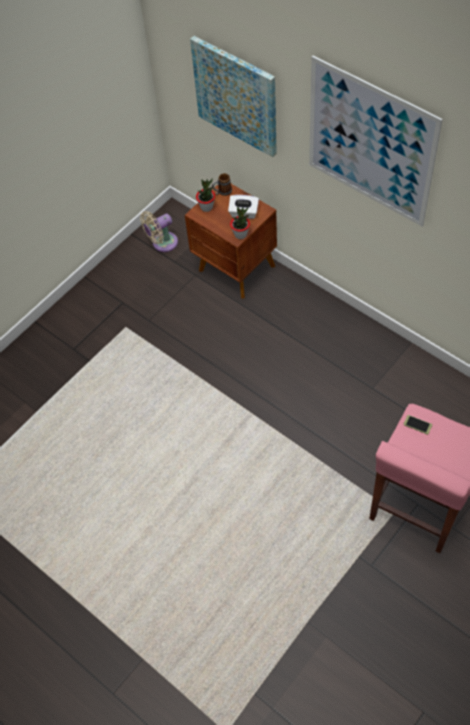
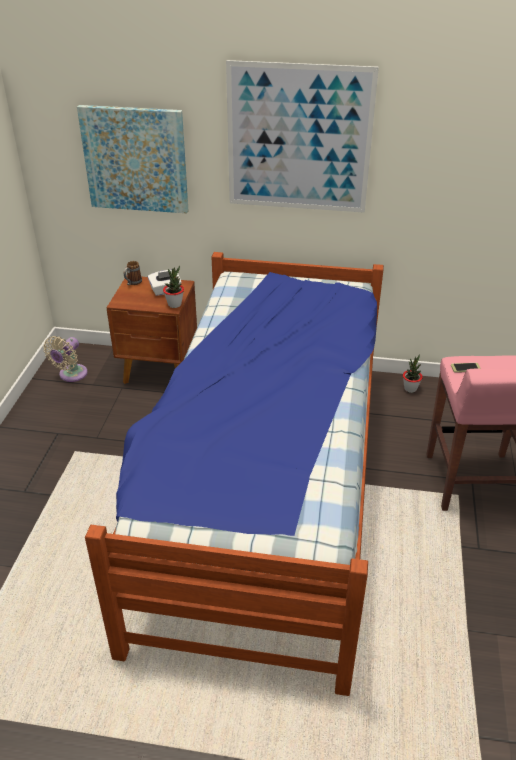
camera: 35 degrees left, 20 degrees down
potted plant [196,178,215,212] -> potted plant moved to [403,354,423,393]
none -> bed [85,252,384,696]

